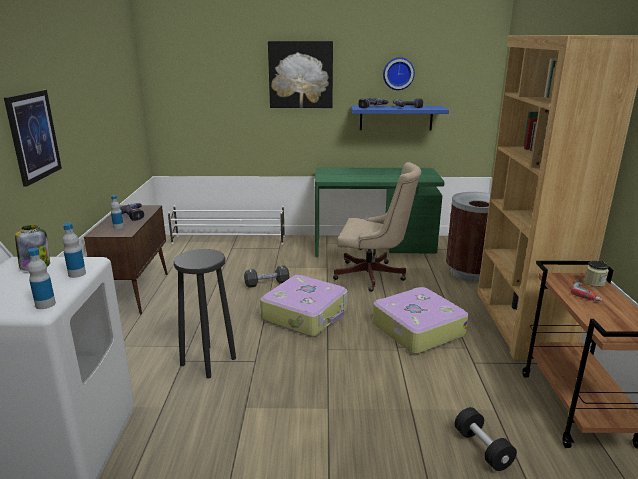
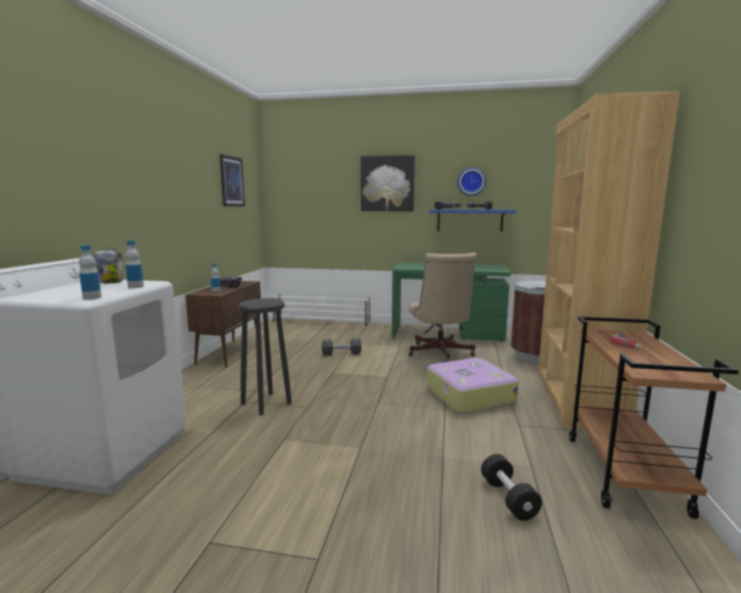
camera: 10 degrees right, 10 degrees down
picture [4,90,62,186] -> picture moved to [220,154,245,207]
suitcase [260,275,348,336] -> none
beige office chair [333,162,421,292] -> beige office chair turned 60 degrees clockwise [408,253,477,362]
jar [584,261,609,287] -> none

